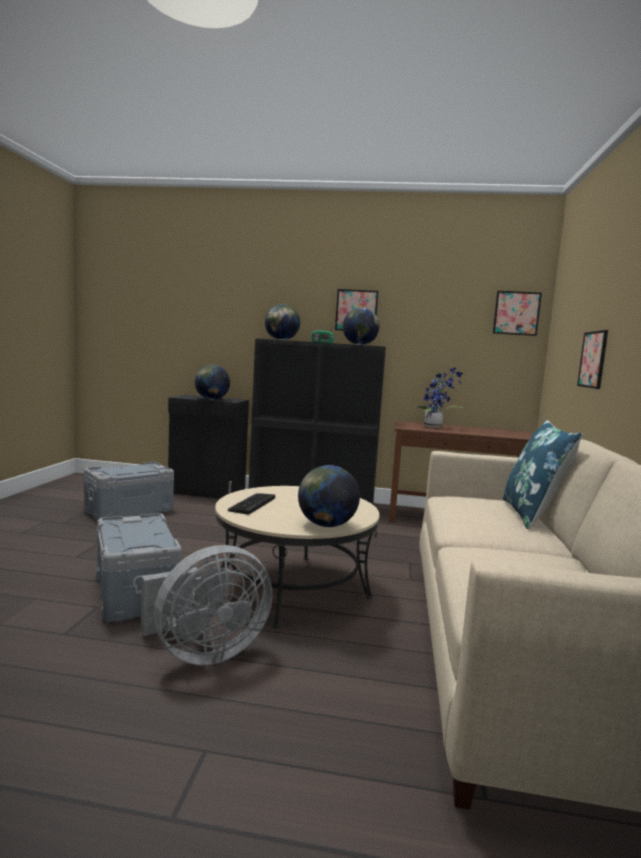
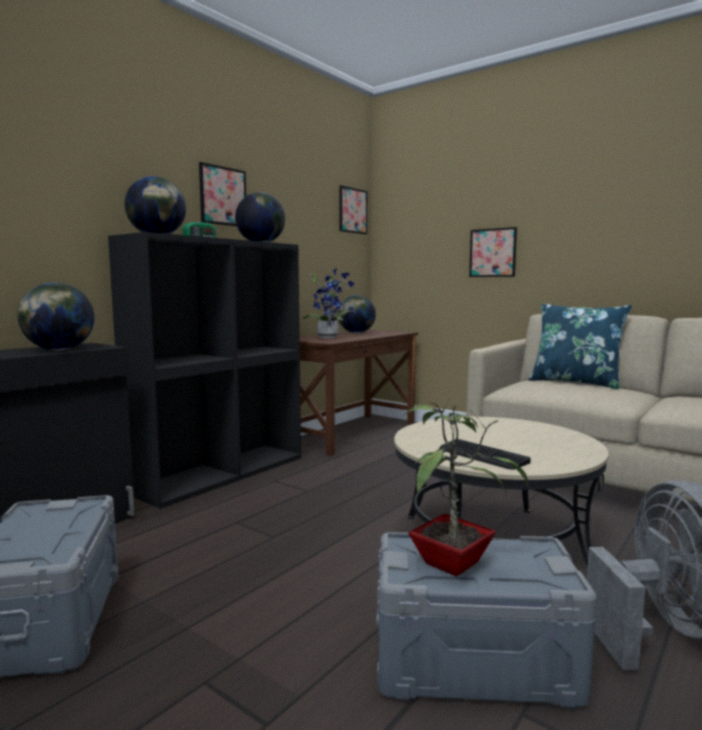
camera: 60 degrees left, 0 degrees up
globe [298,465,360,527] -> globe moved to [338,295,376,333]
none -> potted plant [403,400,528,577]

